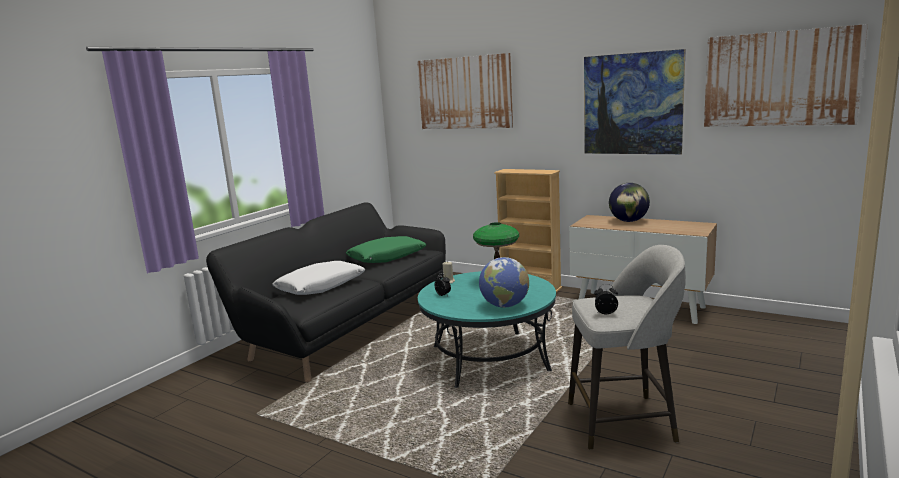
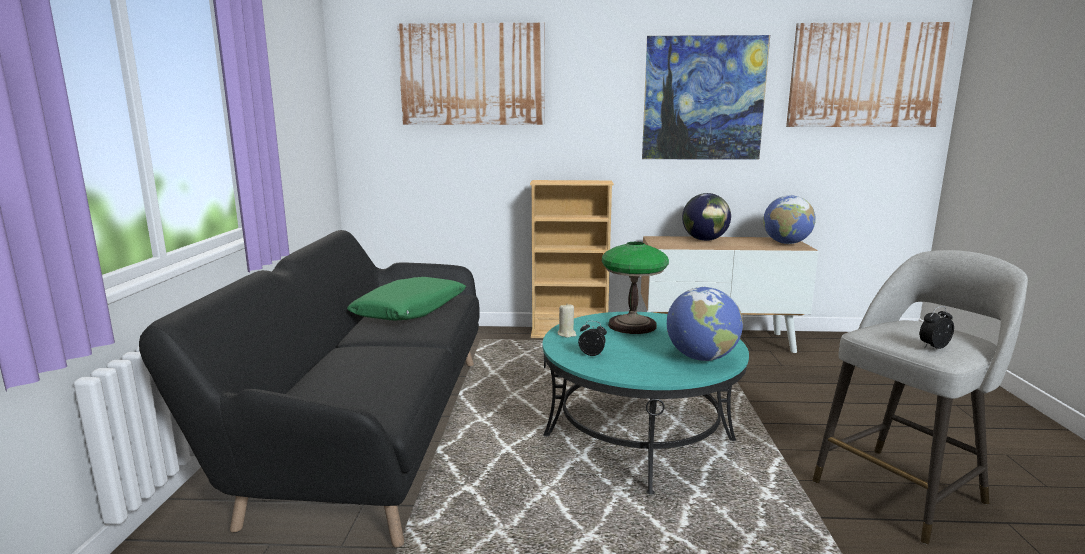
camera: 30 degrees left, 0 degrees up
white pillow [272,261,366,295] -> none
none -> globe [763,195,816,244]

